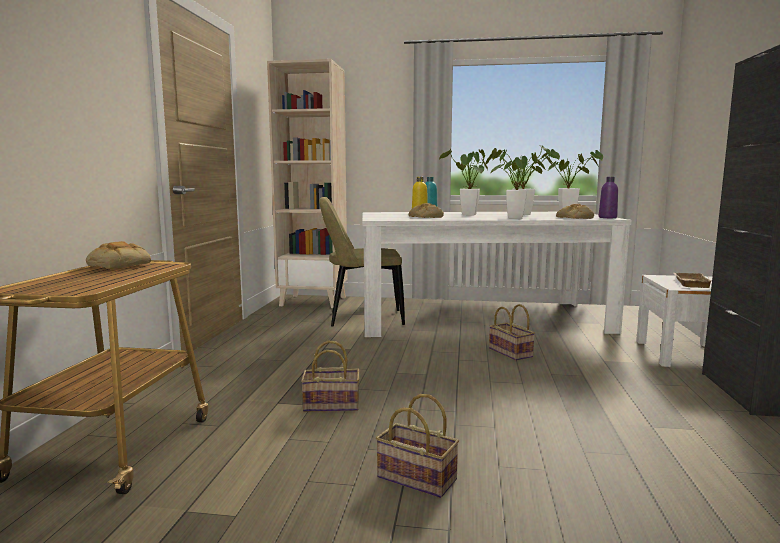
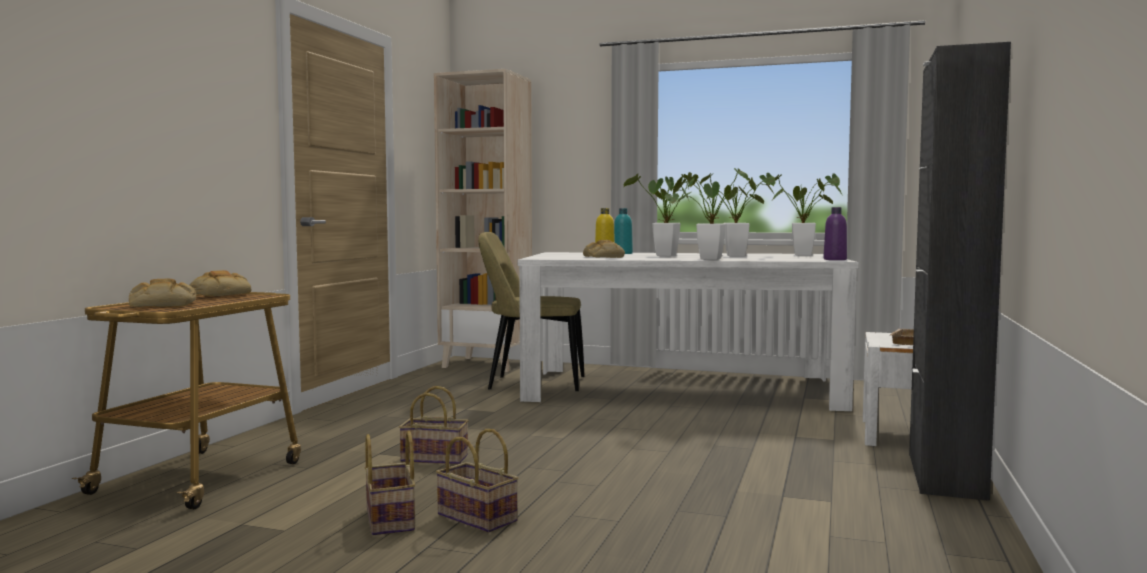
camera: 10 degrees right, 5 degrees down
basket [489,304,535,360] -> basket moved to [365,431,416,535]
bread [556,204,594,219] -> bread moved to [129,279,196,307]

